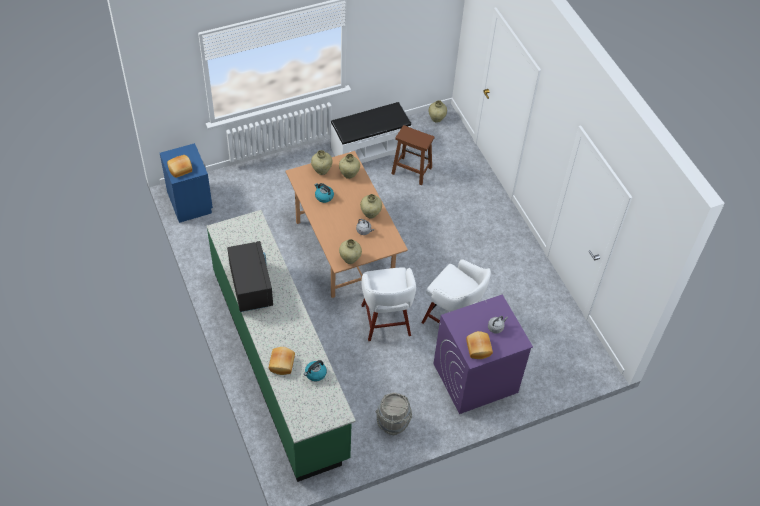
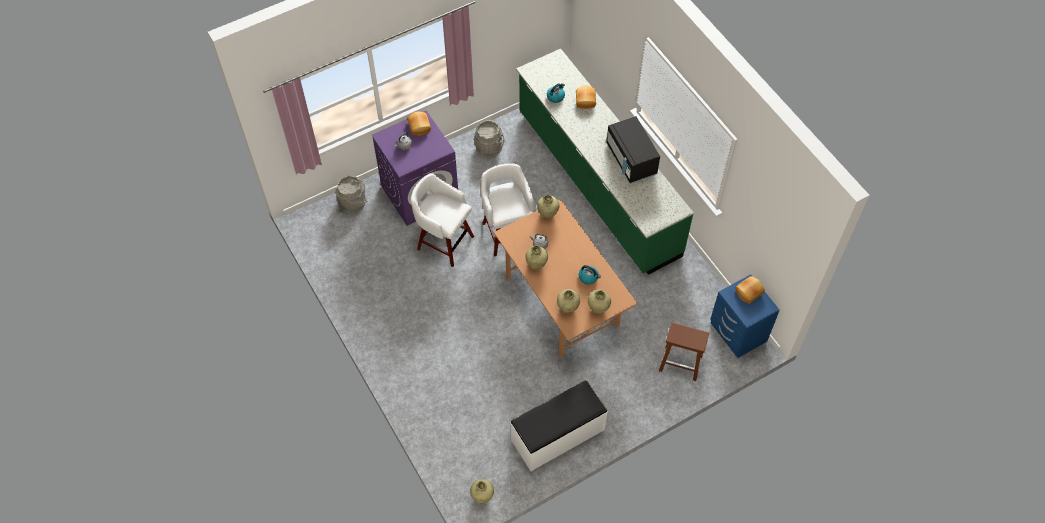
camera: 175 degrees right, 5 degrees up
brown stool [391,125,434,185] -> brown stool moved to [659,323,709,381]
none -> grey bucket [335,175,367,214]

